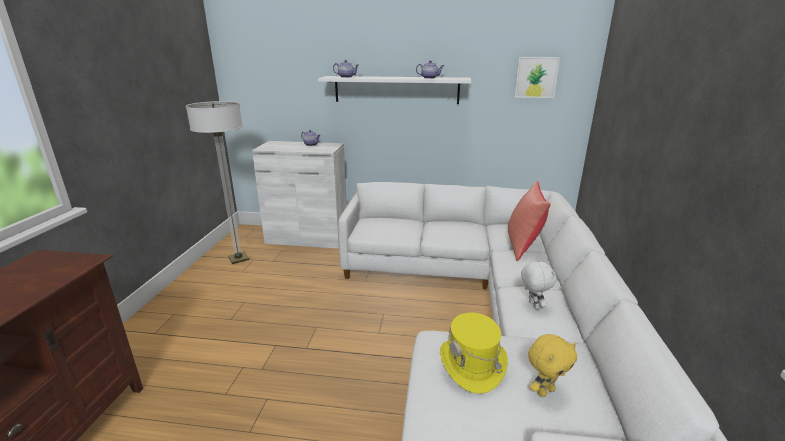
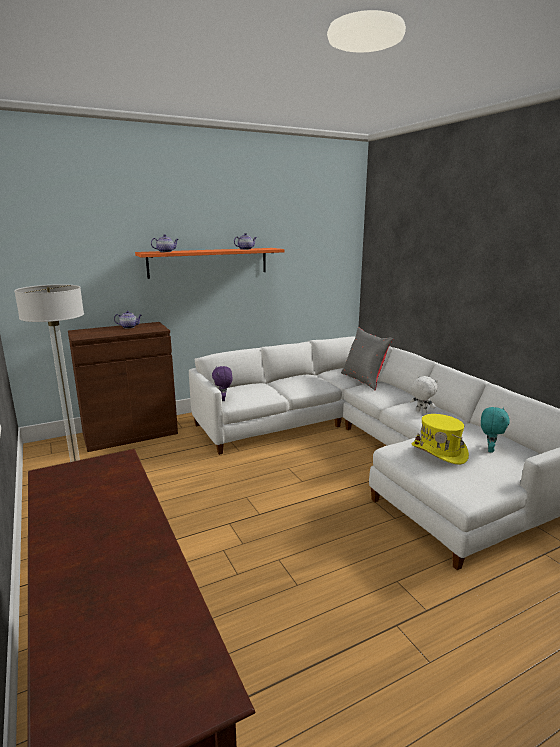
camera: 35 degrees left, 5 degrees down
white cabinet [252,141,347,249] -> brown cabinet [68,322,178,452]
white shelf [318,76,471,104] -> orange shelf [135,248,285,279]
red pillow [508,181,551,261] -> grey pillow [341,327,394,390]
picture [514,57,560,98] -> none
yellow plush toy [528,334,577,397] -> turquoise plush toy [481,407,510,453]
none -> purple plush toy [212,366,233,401]

